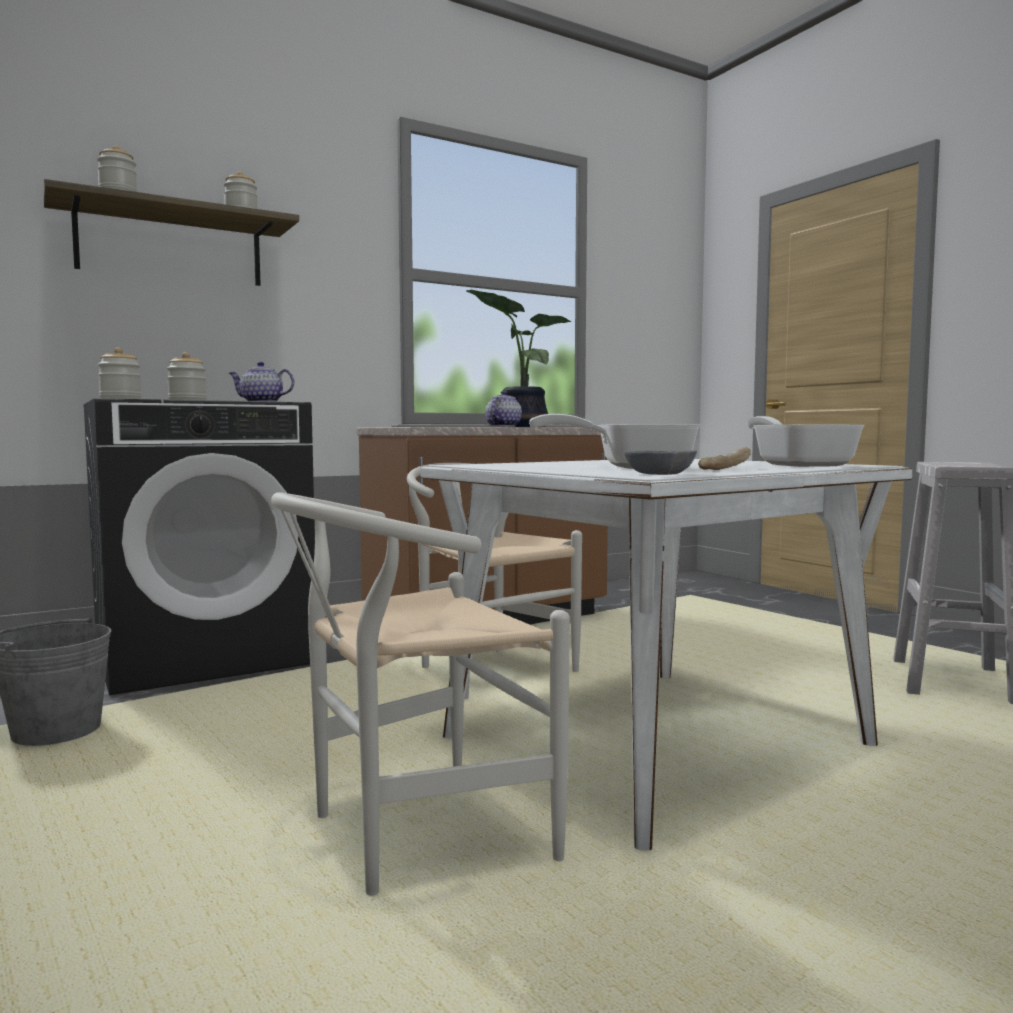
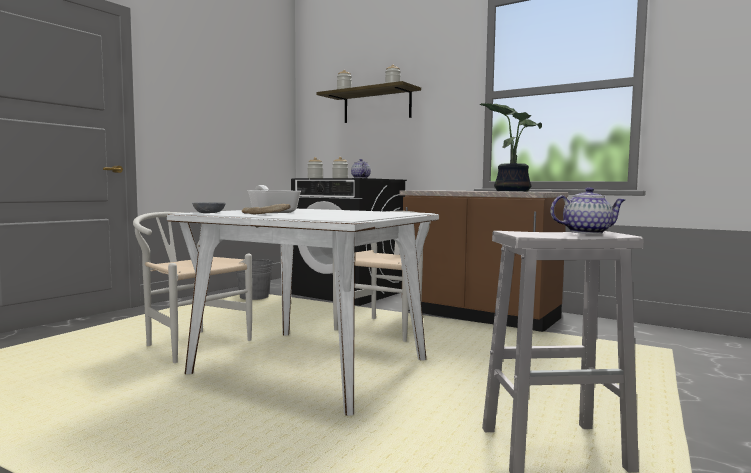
camera: 65 degrees right, 0 degrees up
teapot [485,391,522,427] -> teapot moved to [550,187,625,234]
frying pan [747,416,865,467] -> none

